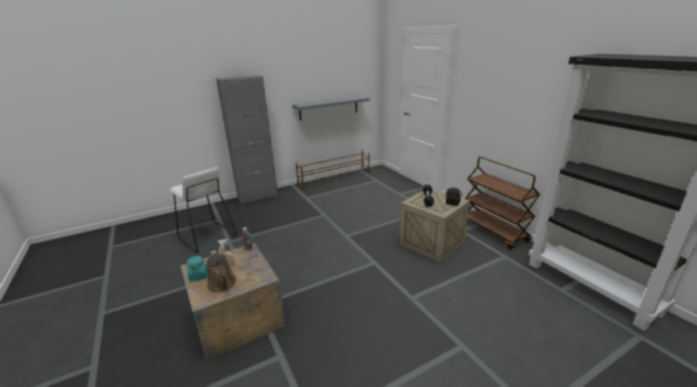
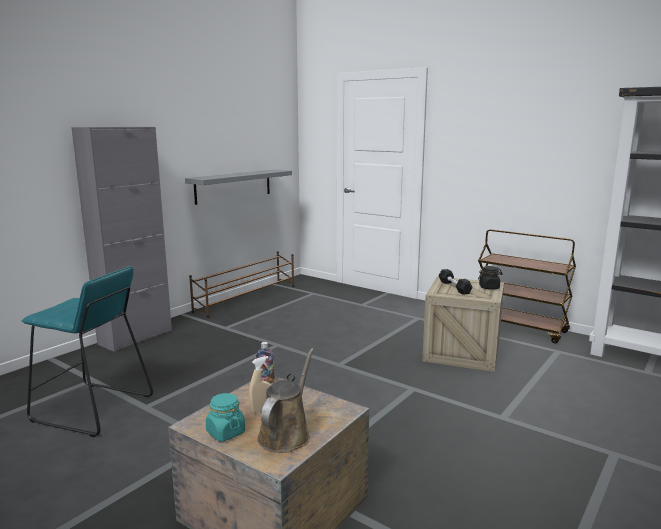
camera: 25 degrees left, 10 degrees down
white stool [169,167,237,254] -> turquoise stool [22,266,153,437]
brown watering can [206,250,236,293] -> brown watering can turned 105 degrees counterclockwise [257,348,314,453]

